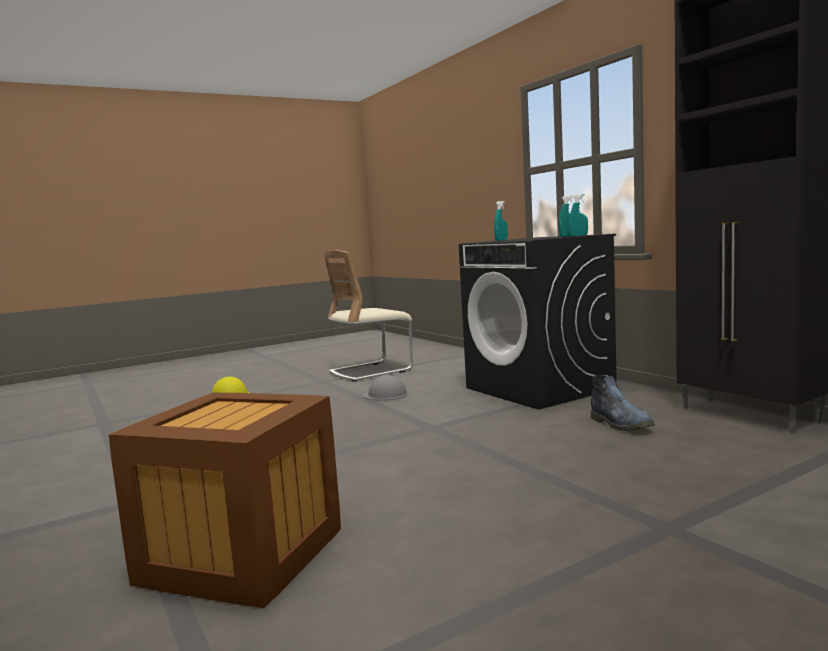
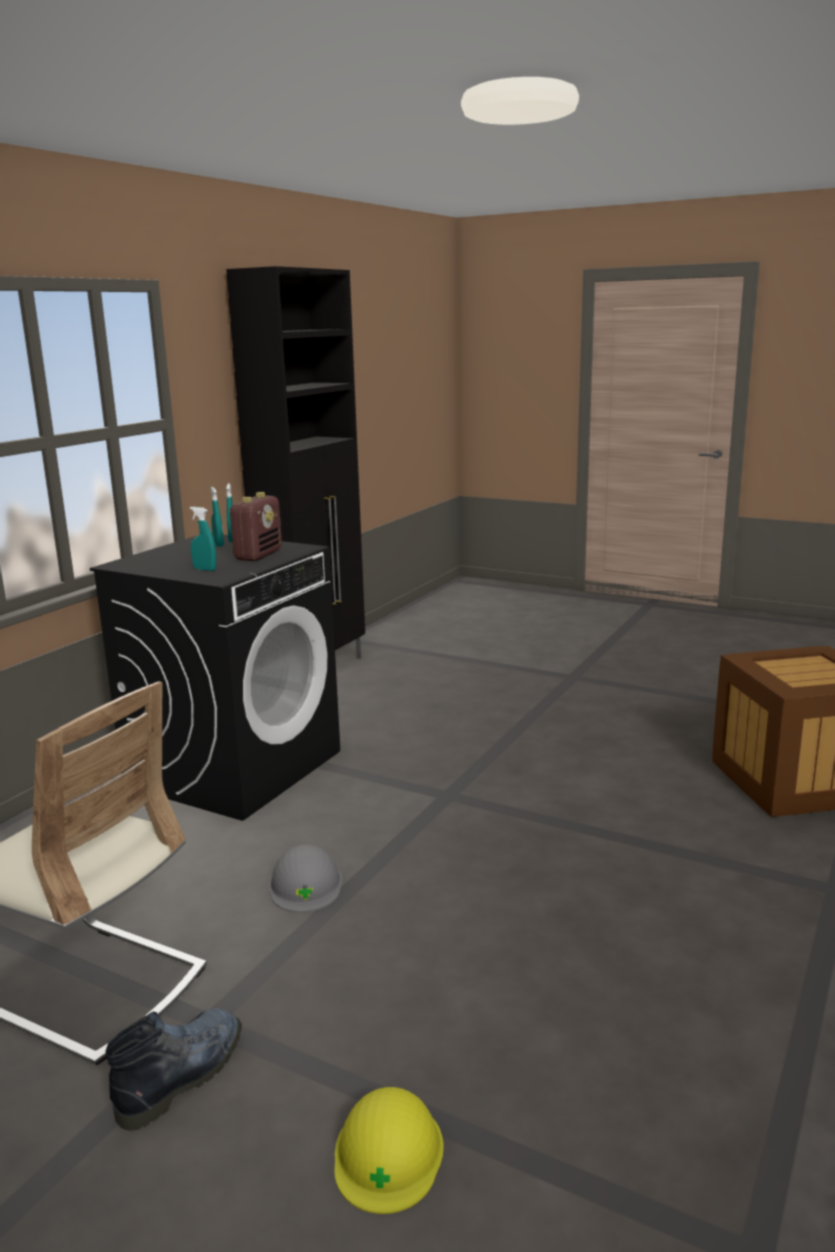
camera: 120 degrees left, 10 degrees up
boot [591,375,655,431] -> boot moved to [105,1008,242,1131]
none -> radio [229,492,282,561]

